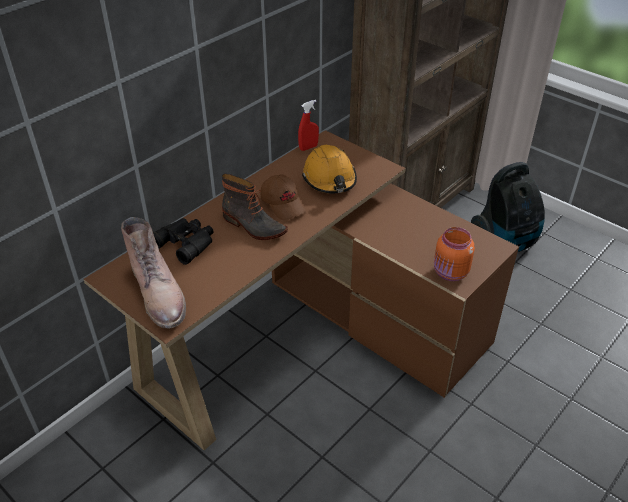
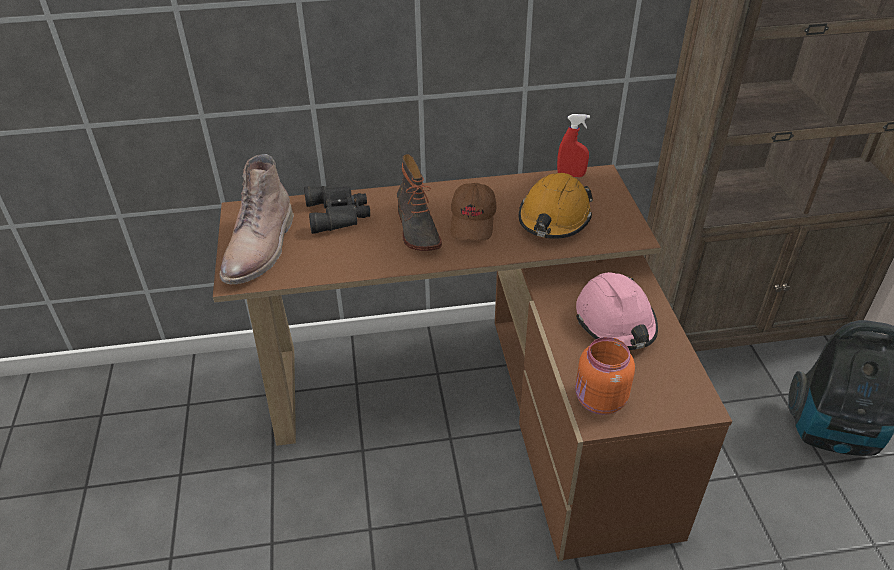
camera: 40 degrees right, 0 degrees up
none -> pink hard hat [576,272,658,350]

